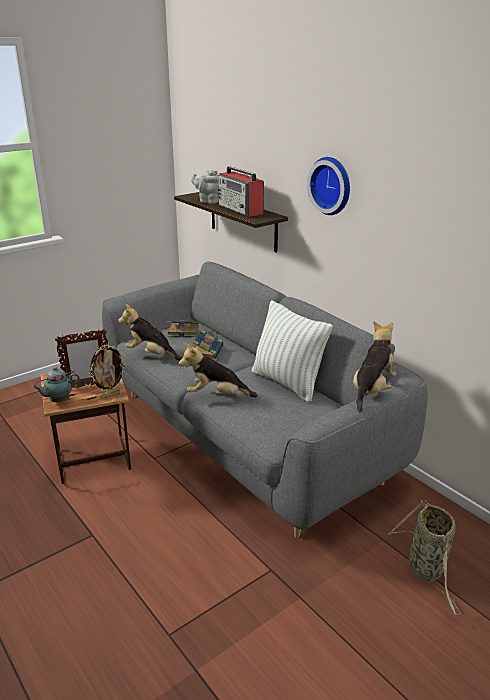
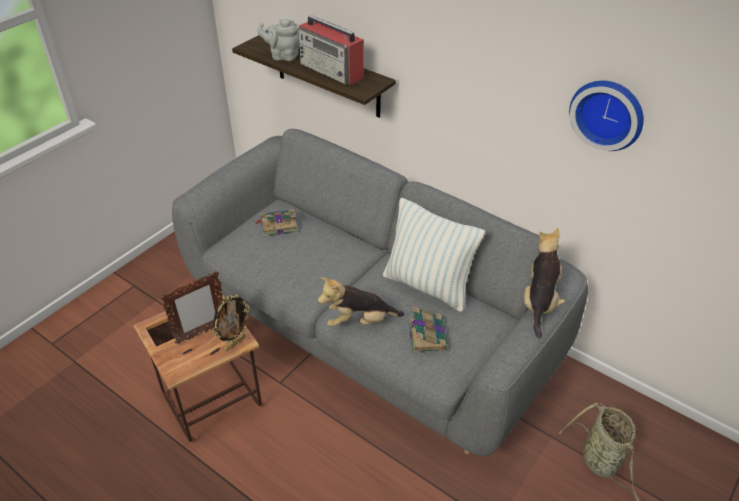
camera: 15 degrees left, 15 degrees up
teapot [32,367,80,402] -> none
plush toy [118,304,182,361] -> none
book [193,329,223,360] -> book moved to [409,307,447,352]
wall clock [307,157,350,215] -> wall clock moved to [569,81,644,151]

